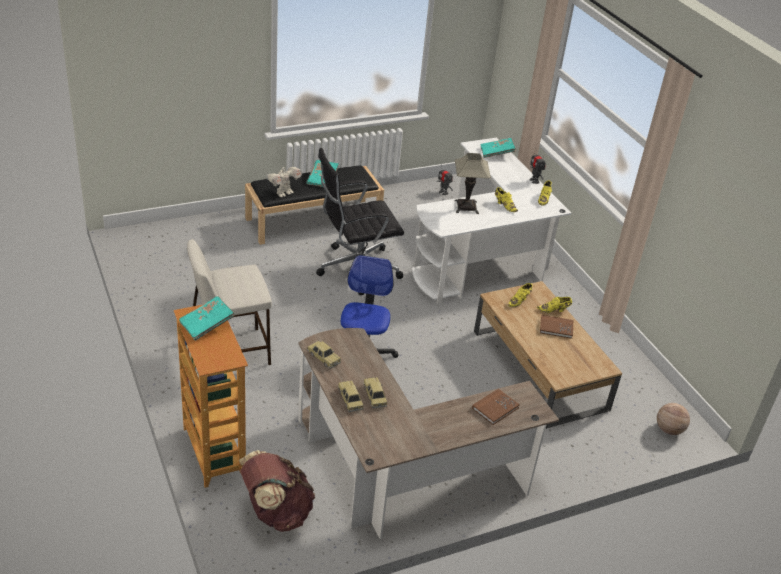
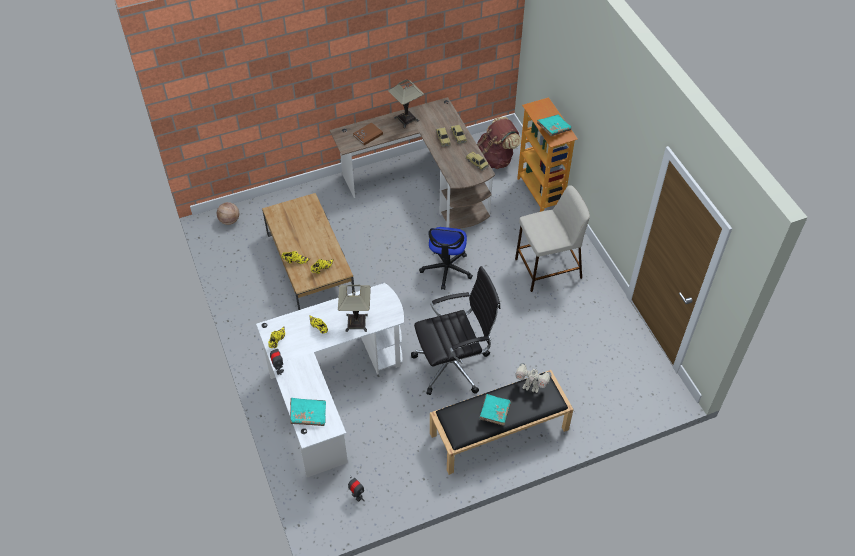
camera: 175 degrees left, 15 degrees up
toy robot [266,165,302,197] -> toy robot turned 120 degrees counterclockwise [515,363,551,393]
brown book [540,315,573,339] -> none
none -> table lamp [388,79,424,128]

